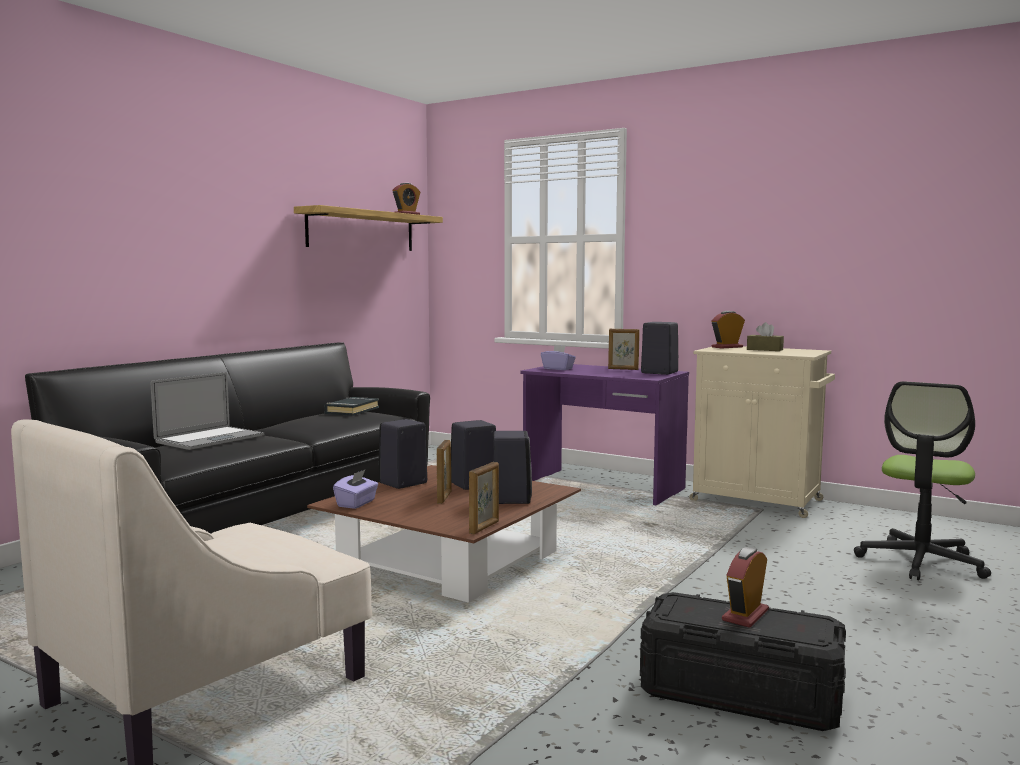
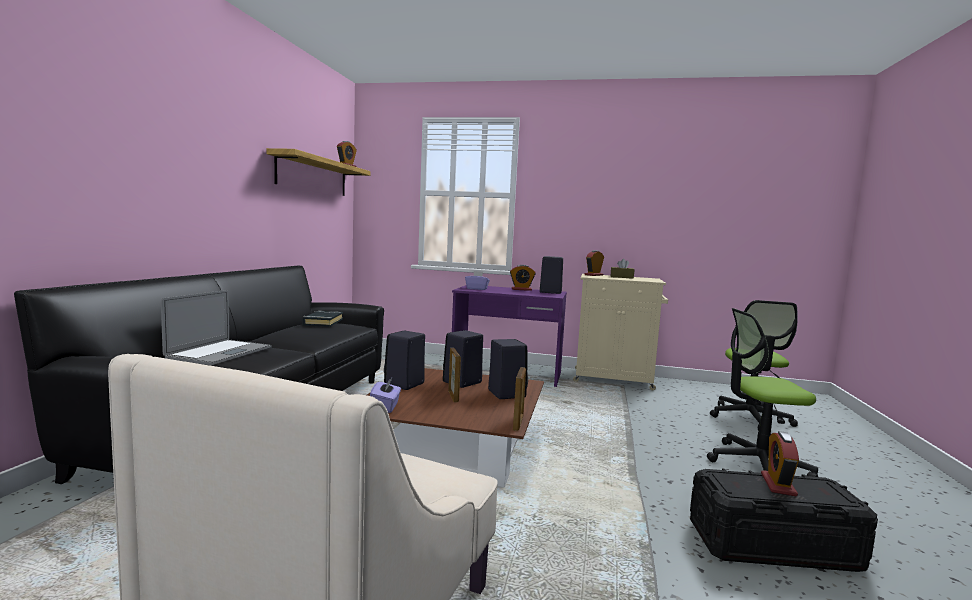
camera: 20 degrees left, 0 degrees up
picture frame [608,329,640,370] -> alarm clock [510,265,536,291]
none -> office chair [707,308,818,477]

